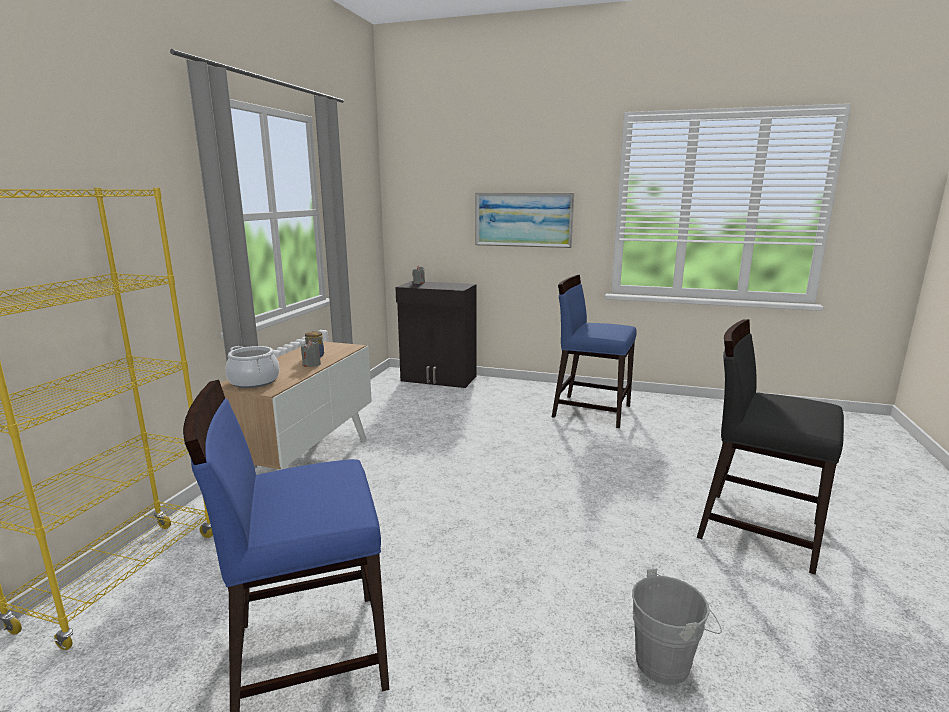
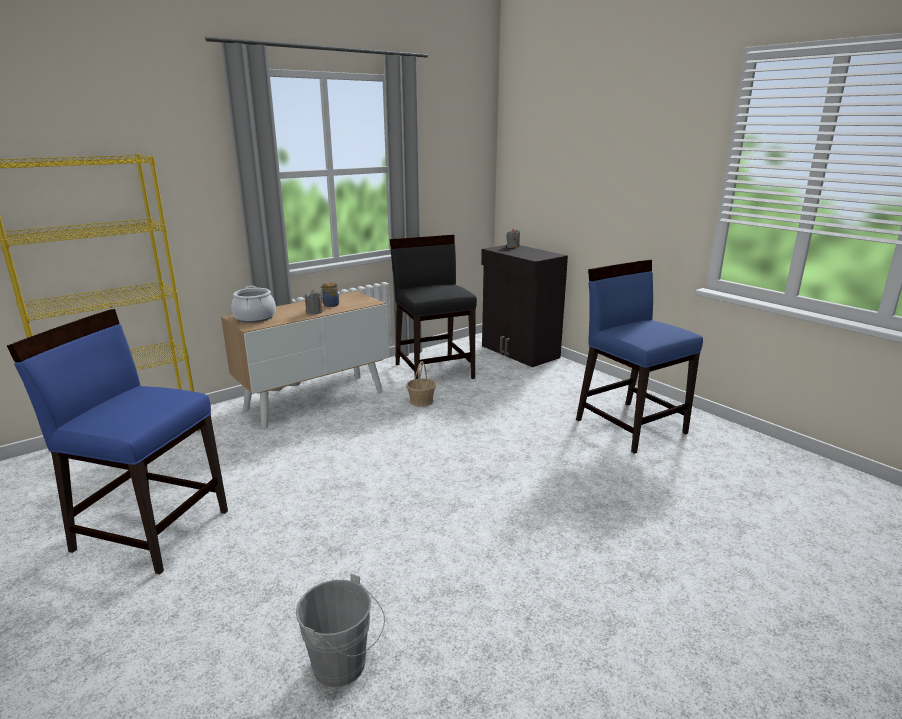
camera: 35 degrees right, 5 degrees up
picture [475,193,574,248] -> none
black chair [697,319,844,575] -> black chair moved to [390,235,477,379]
none -> basket [407,361,436,407]

